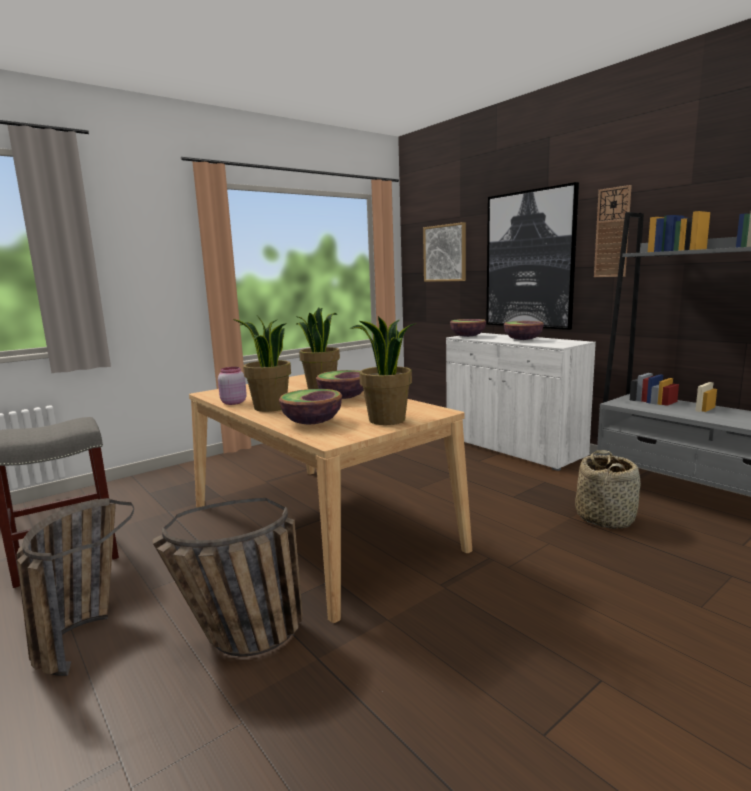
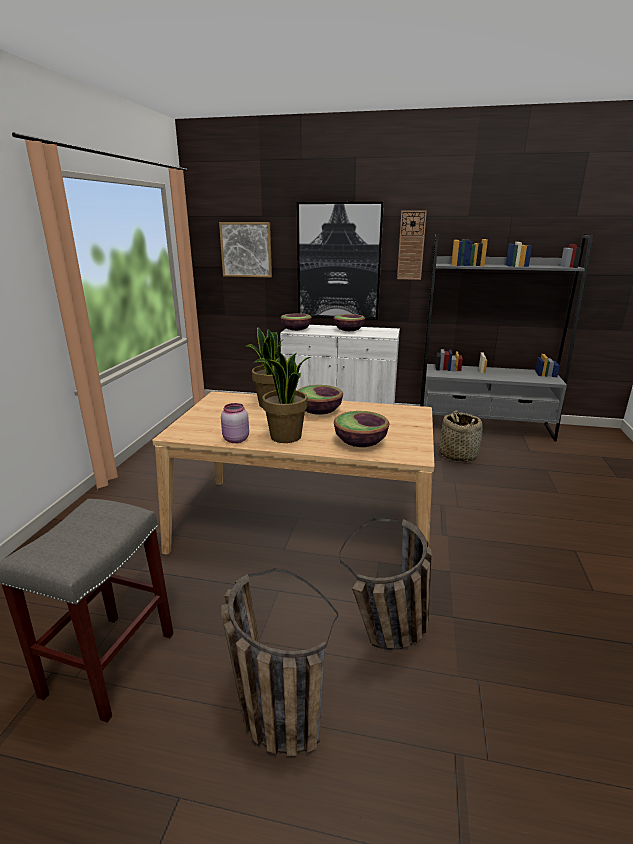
camera: 40 degrees left, 10 degrees up
potted plant [349,316,417,425] -> none

